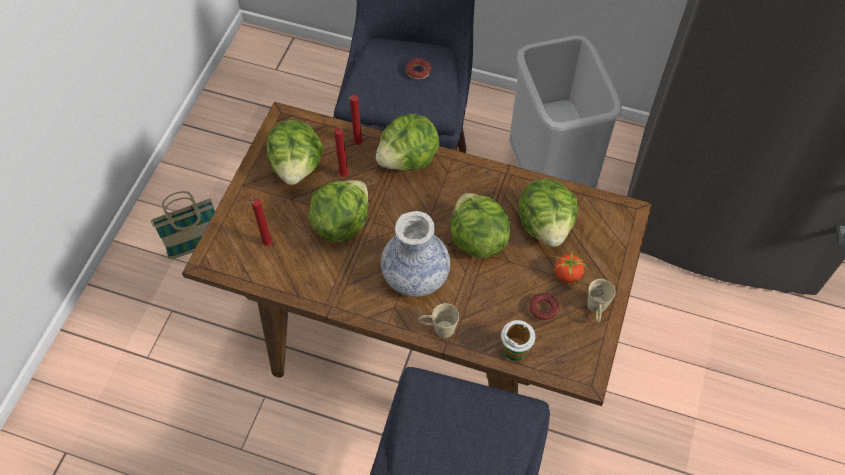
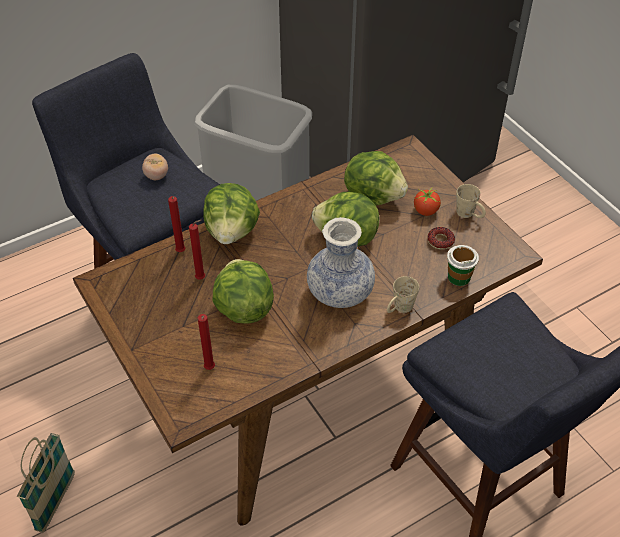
camera: 50 degrees left, 10 degrees down
lettuce [267,120,324,185] -> none
donut [406,58,431,79] -> tomato [142,154,168,180]

